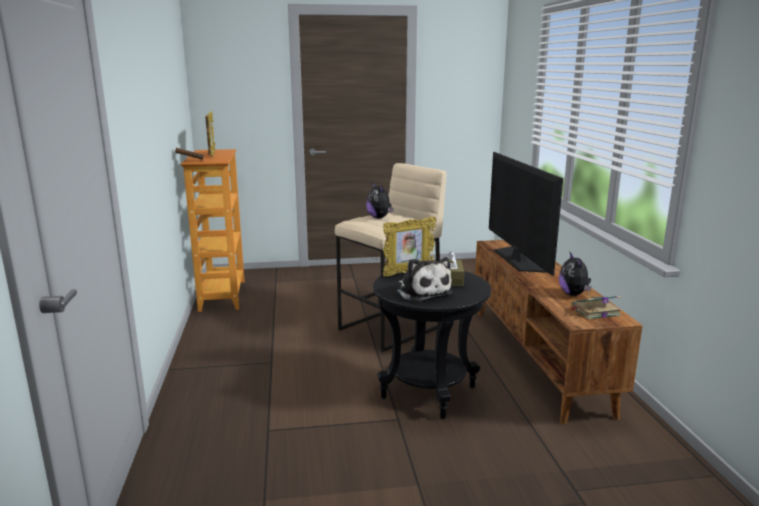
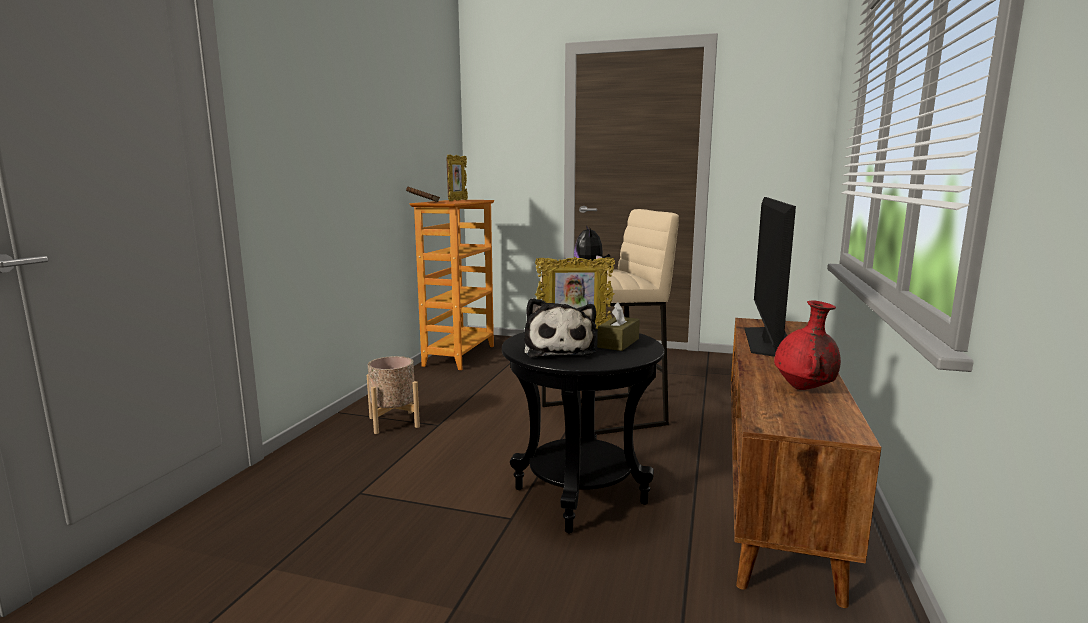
camera: 25 degrees right, 5 degrees down
plush toy [559,252,591,296] -> red vase [774,300,841,390]
book [568,296,622,319] -> none
none -> beige planter [367,356,420,434]

